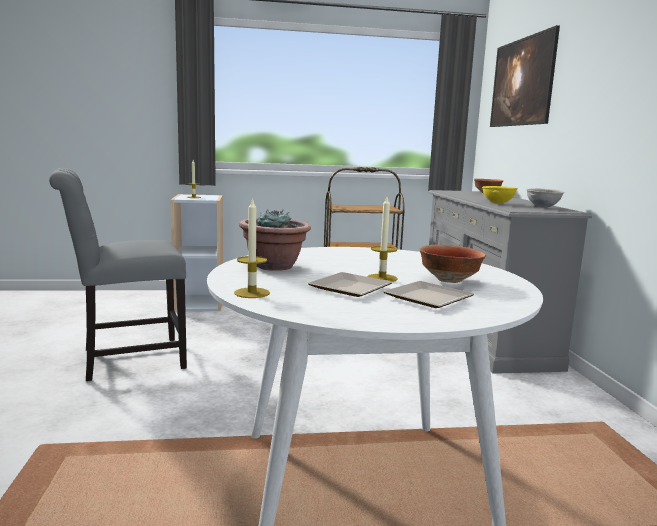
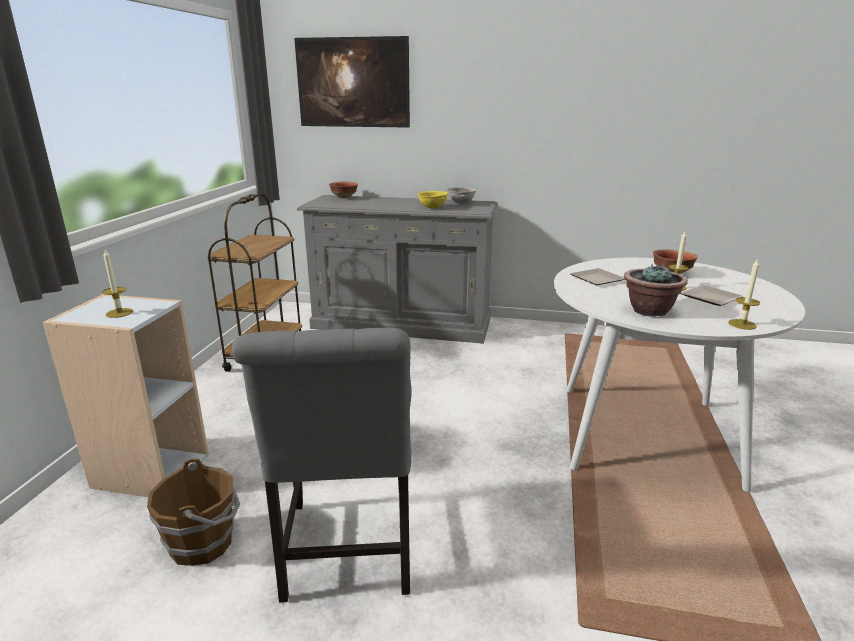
camera: 70 degrees left, 10 degrees up
plate [383,281,474,308] -> plate moved to [570,268,626,285]
none -> brown bucket [147,459,240,566]

